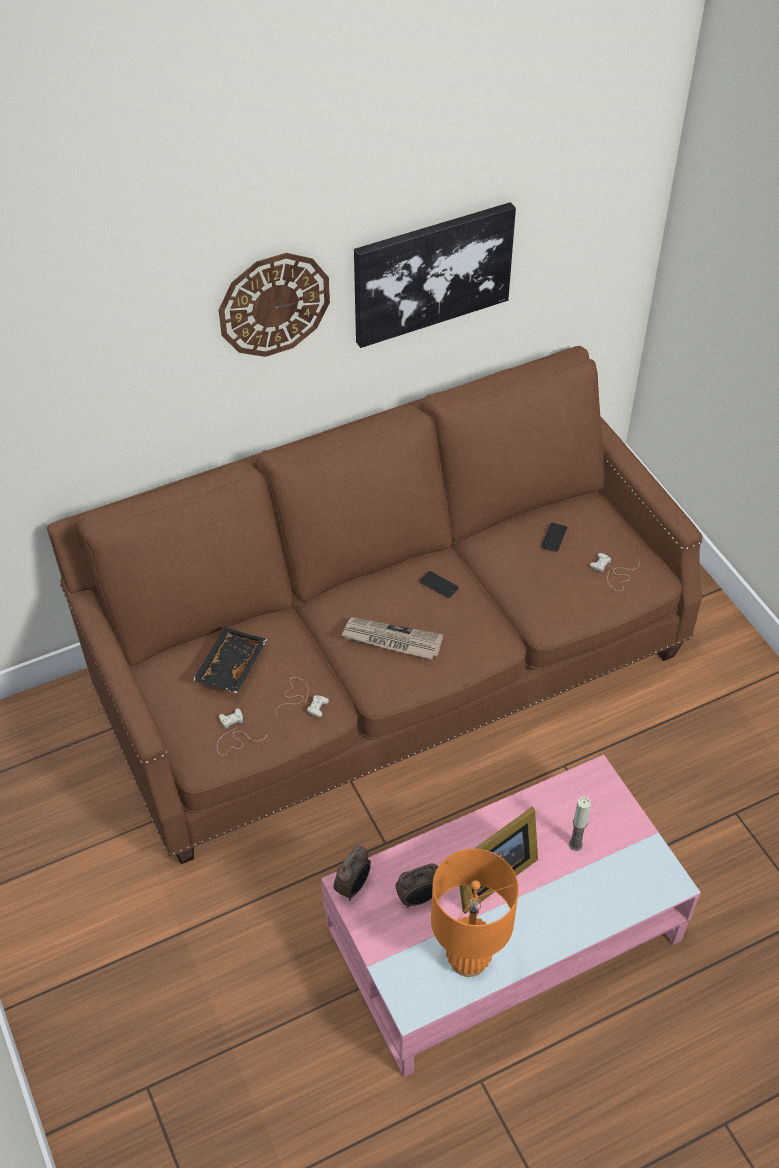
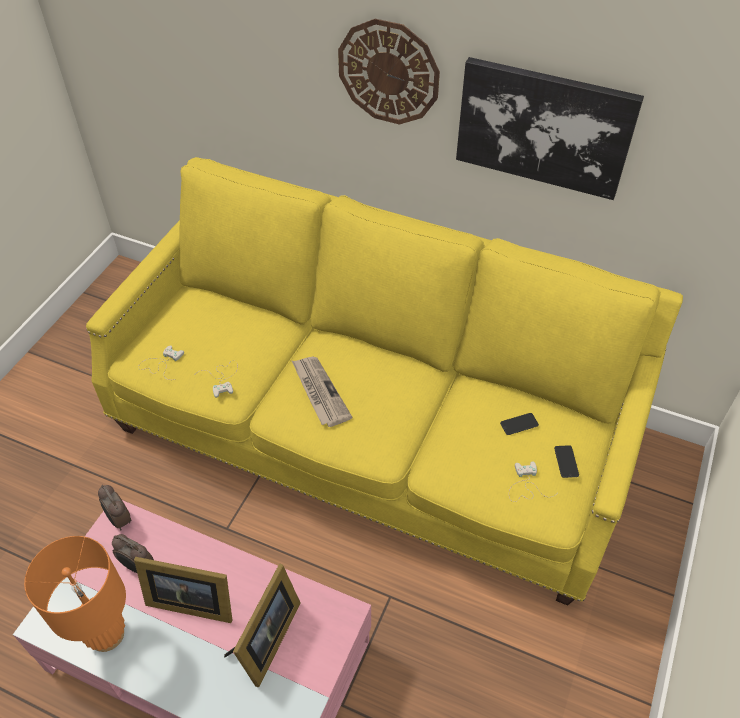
camera: 50 degrees right, 0 degrees up
brown sofa [47,346,703,864] -> yellow sofa [86,157,683,605]
black tray [192,627,267,693] -> none
alarm clock [334,846,371,900] -> alarm clock turned 60 degrees clockwise [98,485,132,530]
phone [420,571,459,598] -> phone moved to [554,445,579,478]
candle [569,797,591,851] -> picture frame [224,563,301,687]

